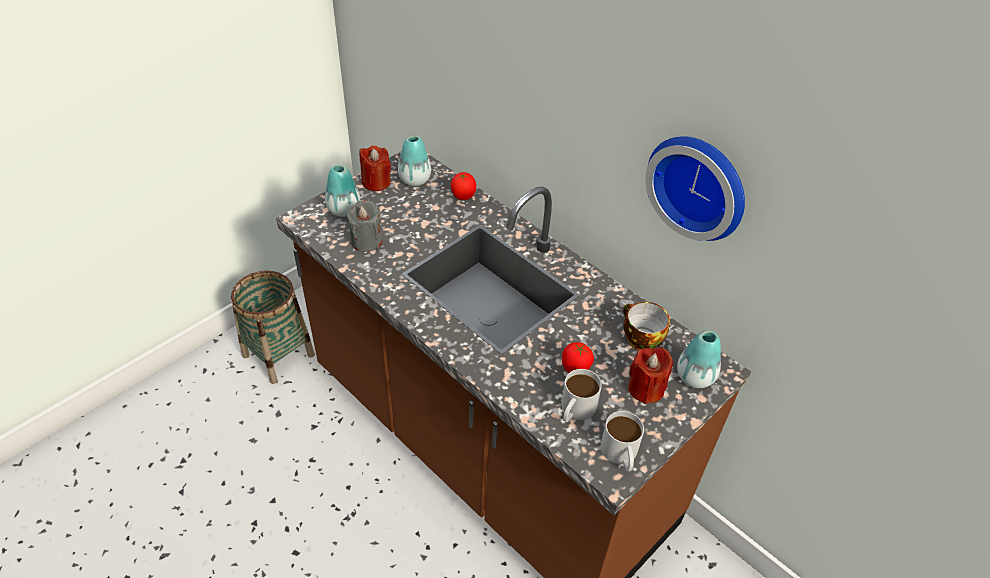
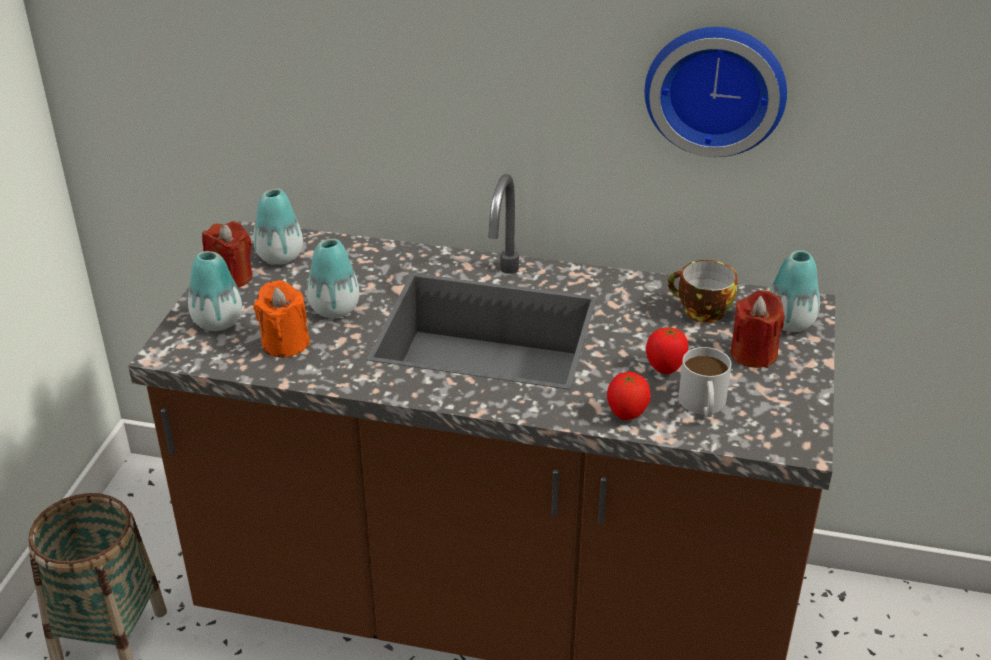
camera: 30 degrees left, 10 degrees down
grey candle [347,200,382,252] -> orange candle [254,280,310,358]
tomato [451,172,476,200] -> tomato moved to [607,372,651,420]
white mug [601,411,644,471] -> none
none -> vase [307,239,359,318]

